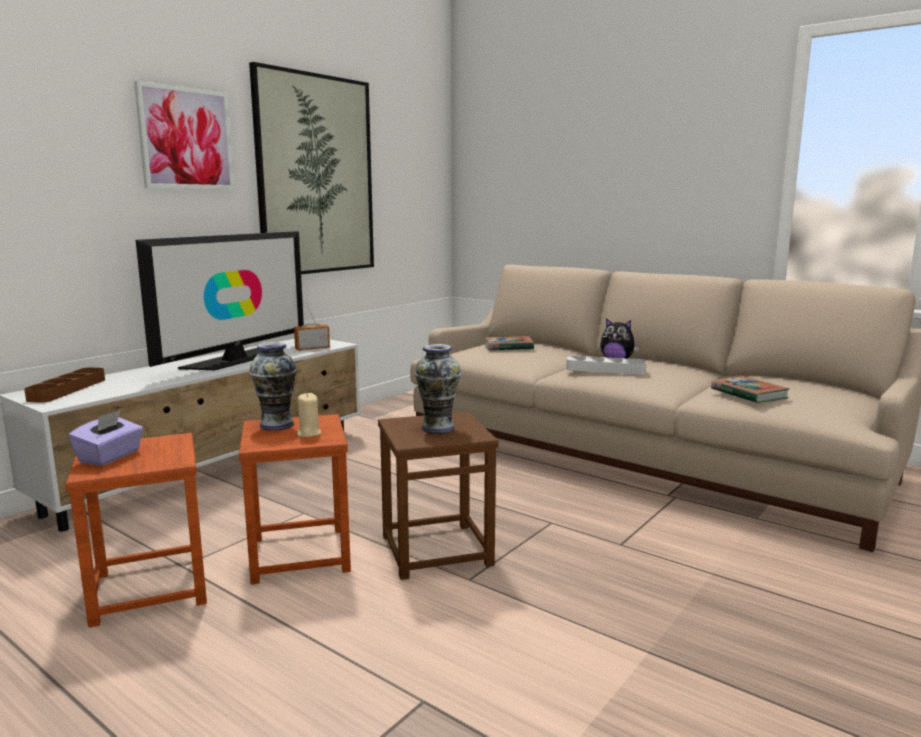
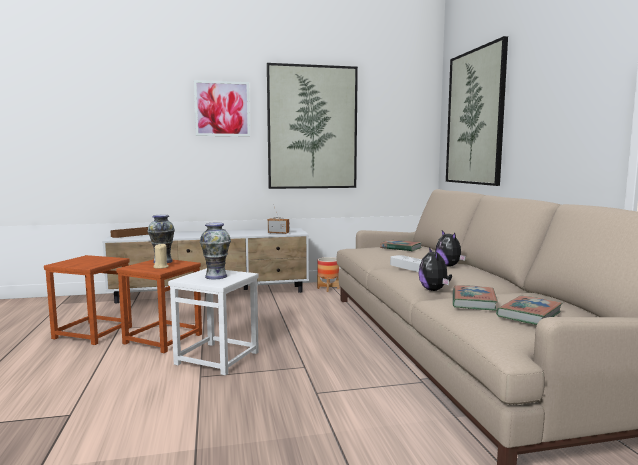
camera: 40 degrees right, 5 degrees down
purple tissue box [68,410,144,466] -> none
television [136,231,304,370] -> none
brown stool [378,412,498,580] -> white stool [168,268,259,375]
none -> planter [317,257,340,292]
none -> plush toy [418,247,452,291]
none -> picture [446,36,508,186]
none -> book [496,296,563,325]

